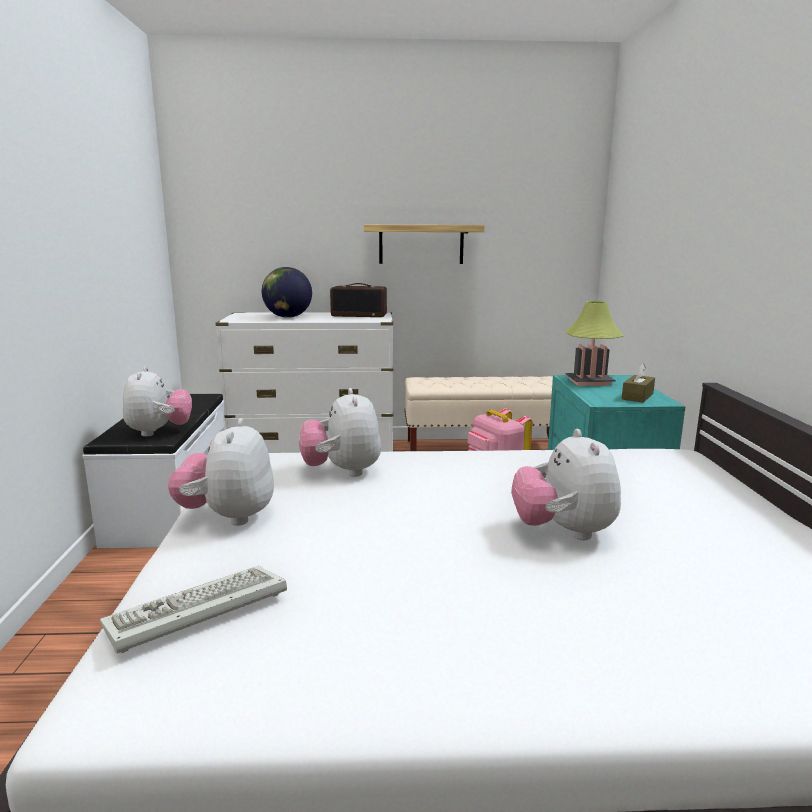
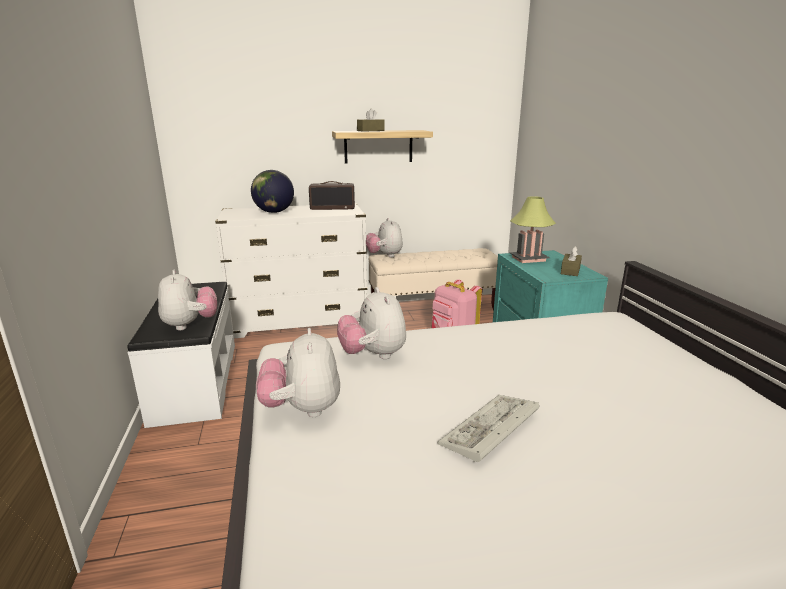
camera: 10 degrees left, 5 degrees up
keyboard [100,566,287,653] -> keyboard moved to [437,395,539,462]
plush toy [511,429,621,540] -> plush toy moved to [366,218,403,257]
none -> brown tissue box [357,109,385,132]

